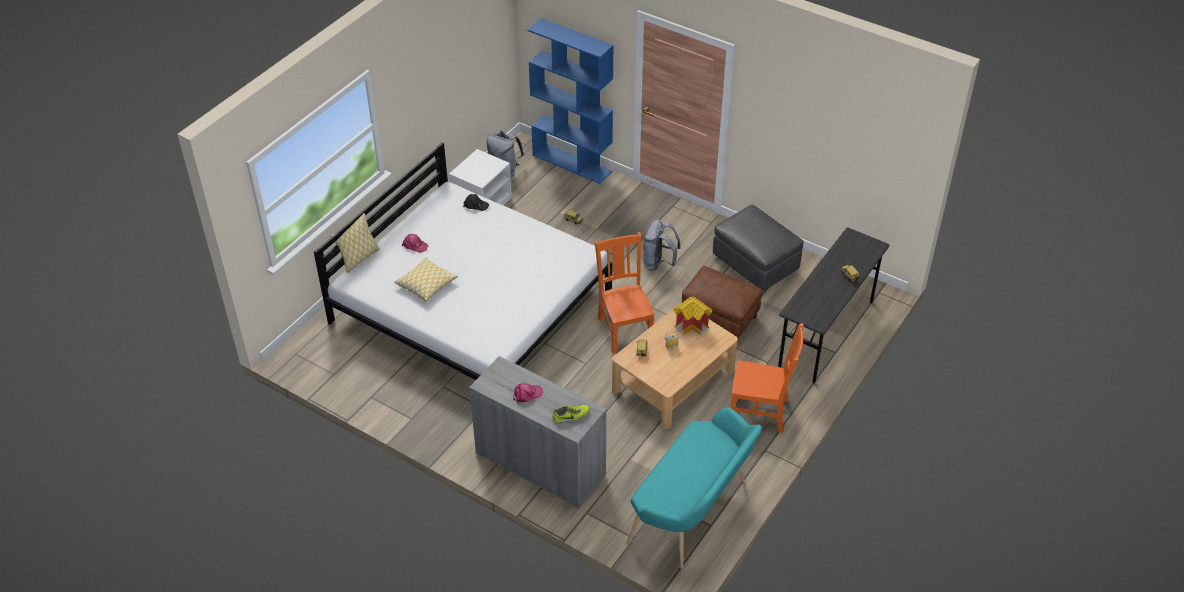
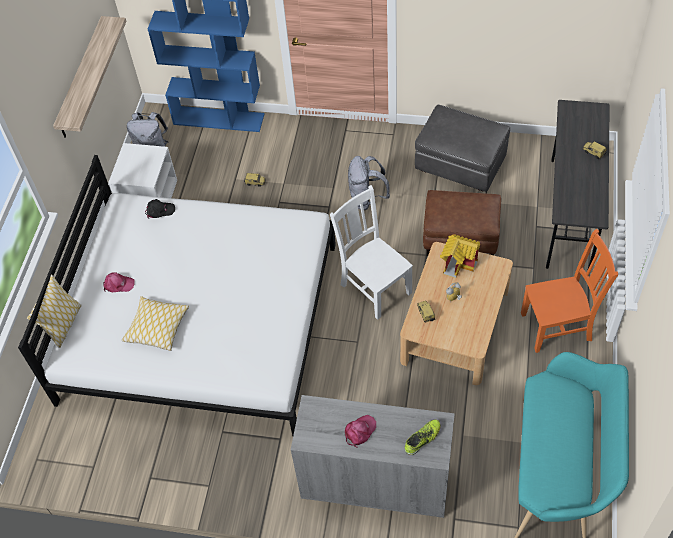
camera: 20 degrees left, 10 degrees up
orange chair [595,232,655,354] -> white chair [330,185,413,320]
none -> shelf [53,16,126,138]

